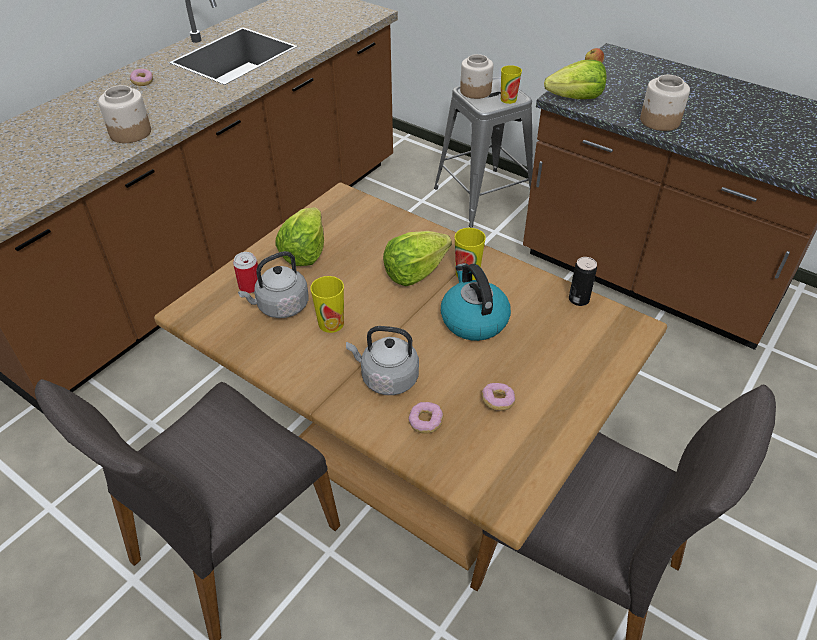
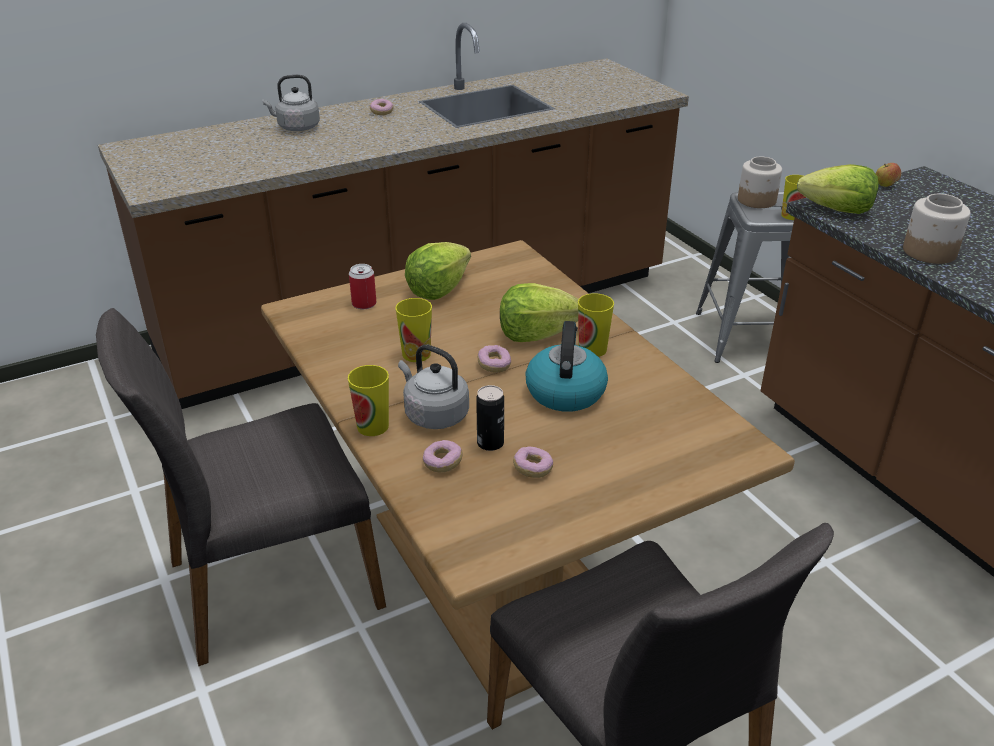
camera: 25 degrees right, 10 degrees down
jar [98,85,151,143] -> none
grey kettle [238,251,309,318] -> grey kettle moved to [262,75,320,131]
can [569,257,597,306] -> can moved to [476,385,504,451]
none -> cup [348,365,389,436]
none -> donut [478,345,511,373]

